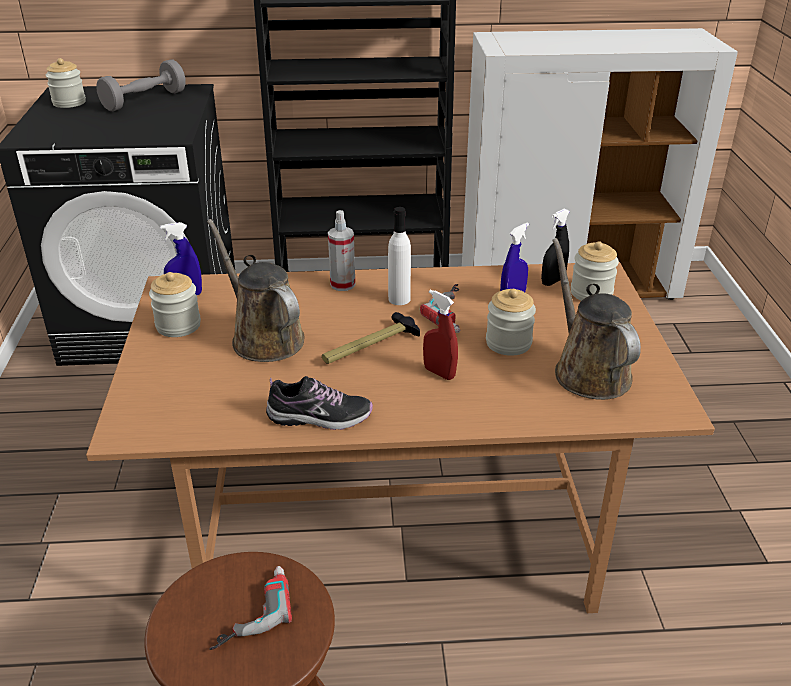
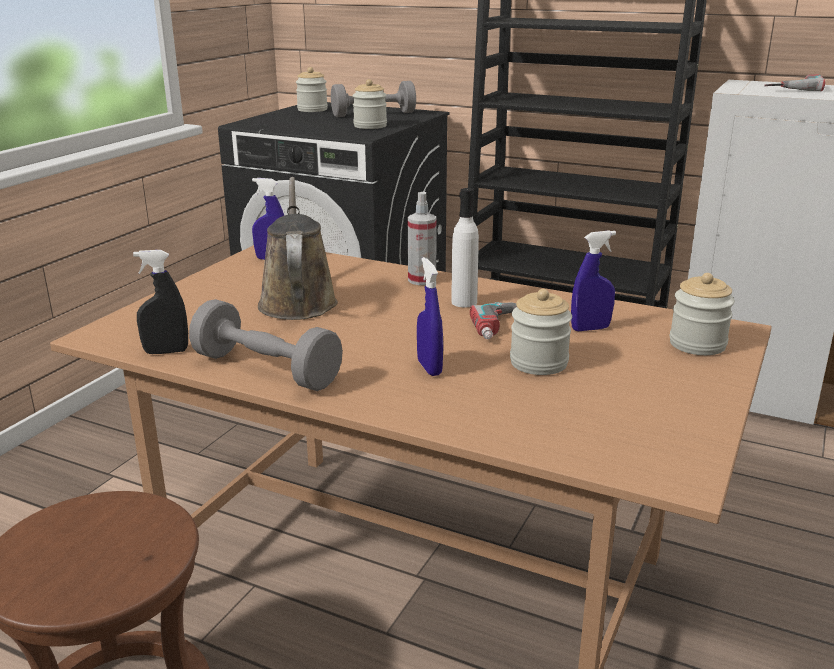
camera: 30 degrees right, 10 degrees down
jar [149,272,201,337] -> jar moved to [353,79,387,129]
power drill [209,566,292,650] -> power drill moved to [764,74,825,91]
shoe [266,376,373,430] -> grey dumbbell [189,299,343,391]
hammer [322,312,420,364] -> none
red spray bottle [423,289,458,380] -> blue spray bottle [417,257,443,376]
black spray bottle [541,208,570,286] -> black spray bottle moved to [133,250,188,354]
brown watering can [552,238,641,400] -> none

